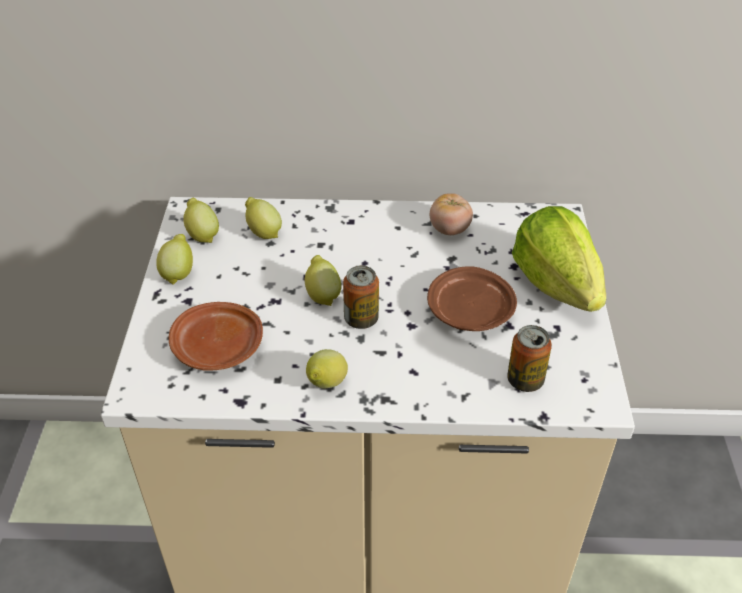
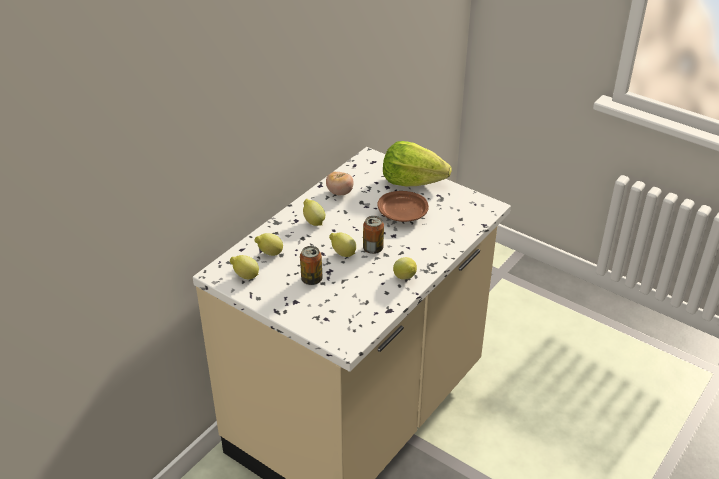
camera: 55 degrees left, 5 degrees down
lemon [156,234,193,285] -> lemon moved to [303,199,325,226]
brown plate [169,302,263,371] -> none
can [507,325,552,392] -> can moved to [300,246,323,285]

